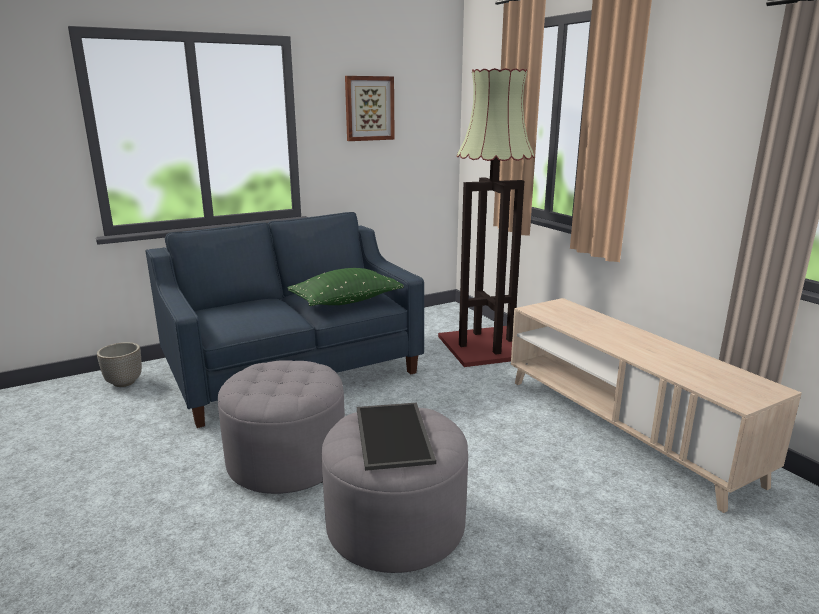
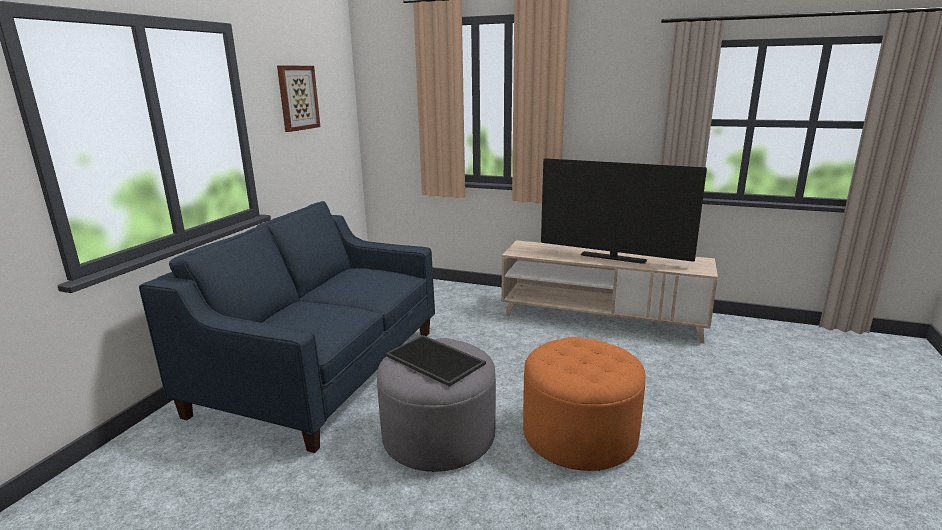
camera: 40 degrees left, 0 degrees up
planter [97,342,142,387] -> none
green pillow [287,268,404,306] -> none
grey ottoman [322,407,468,573] -> orange ottoman [523,337,646,471]
tray [357,402,436,471] -> tray moved to [385,335,486,387]
floor lamp [438,68,535,367] -> none
none -> television [541,158,707,264]

